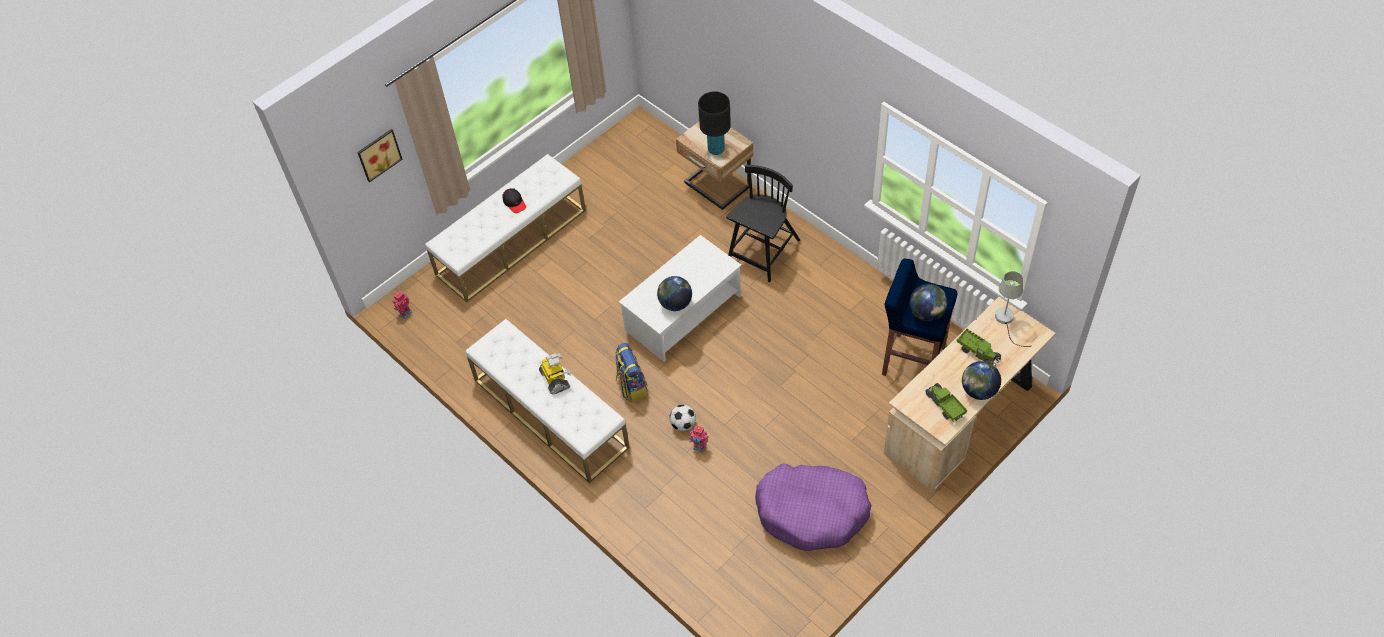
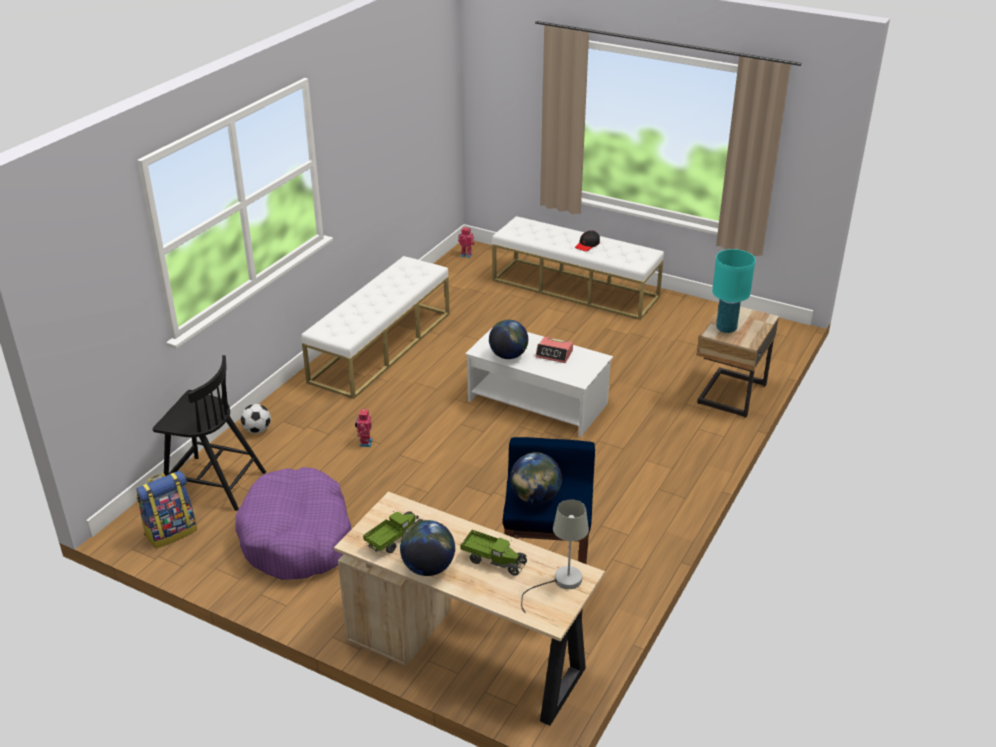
camera: 70 degrees right, 20 degrees down
picture [357,129,402,182] -> none
toy robot [539,353,571,394] -> none
backpack [615,343,648,402] -> backpack moved to [136,471,197,548]
football [669,405,696,431] -> football moved to [241,404,271,434]
black table lamp [698,91,731,155] -> turquoise table lamp [712,249,755,333]
black chair [726,165,800,282] -> black chair moved to [153,355,266,511]
toy truck [956,329,1002,364] -> toy truck turned 90 degrees counterclockwise [461,530,528,576]
none -> alarm clock [535,337,573,363]

